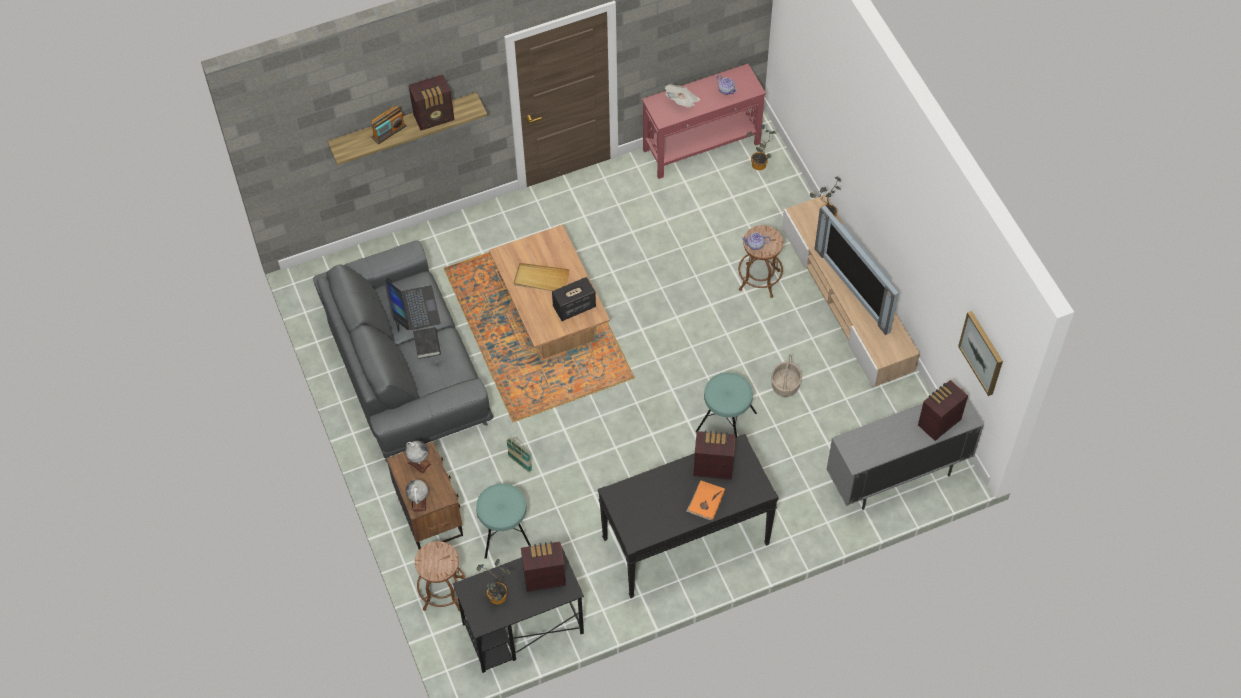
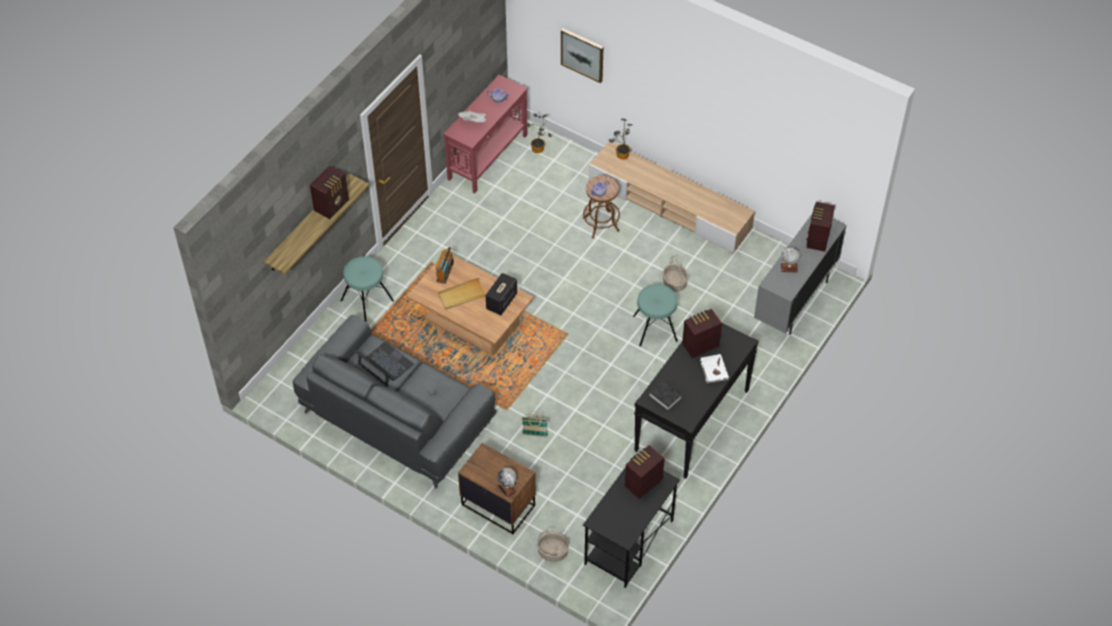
camera: 35 degrees left, 5 degrees down
radio [371,106,406,144] -> radio moved to [435,247,454,284]
globe [406,441,432,473] -> globe moved to [781,247,800,273]
black book [413,327,441,359] -> black book moved to [649,380,682,410]
brown stool [415,541,466,611] -> basket [537,531,569,562]
turquoise stool [476,483,531,559] -> turquoise stool moved to [341,256,394,322]
potted plant [477,559,511,604] -> none
orange book [686,481,725,521] -> white book [700,354,729,383]
television [815,206,899,335] -> none
picture [958,311,1003,396] -> picture moved to [561,28,604,83]

